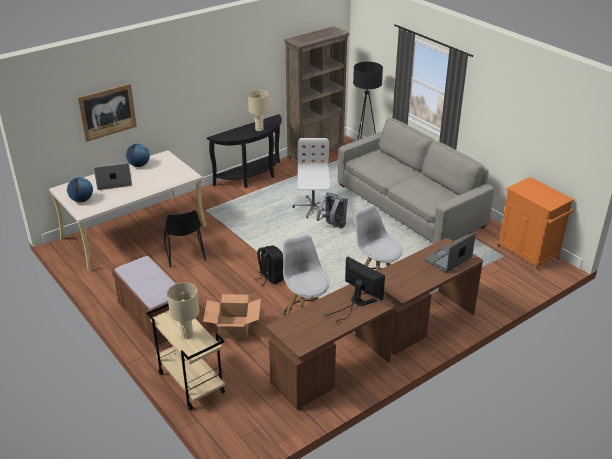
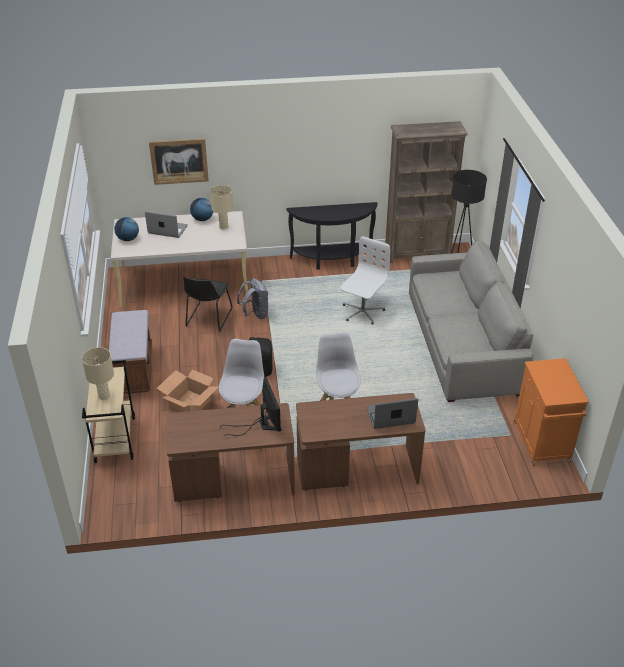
camera: 30 degrees right, 5 degrees up
beige table lamp [248,90,269,131] -> beige table lamp moved to [210,185,233,230]
grey backpack [316,192,348,228] -> grey backpack moved to [237,278,269,319]

